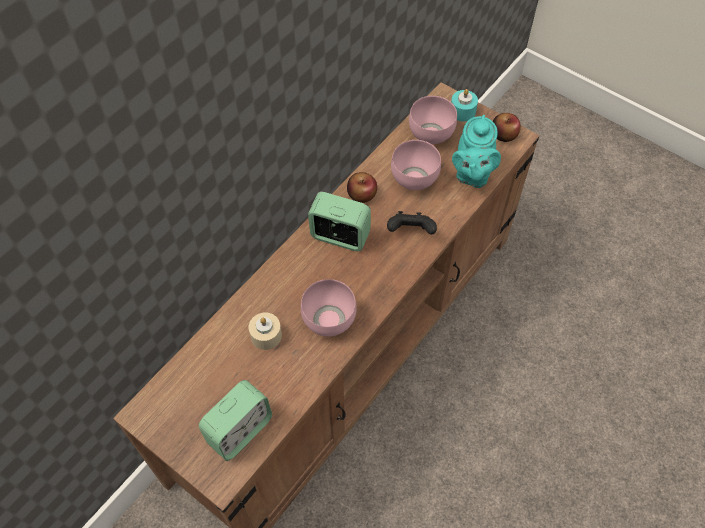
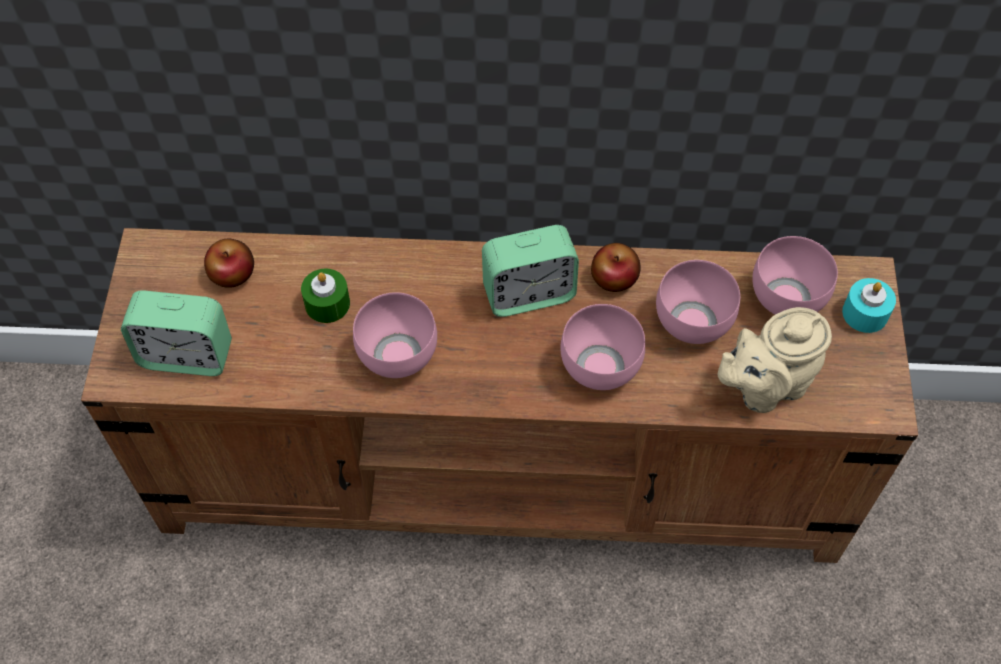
camera: 55 degrees right, 0 degrees up
beige candle [249,313,282,350] -> green candle [301,269,350,323]
alarm clock [308,192,371,251] -> alarm clock turned 90 degrees clockwise [482,225,579,317]
black game controller [387,211,437,235] -> pink bowl [560,304,645,390]
turquoise teapot [452,115,501,188] -> beige teapot [718,307,832,413]
apple [493,113,521,142] -> apple moved to [204,238,254,288]

